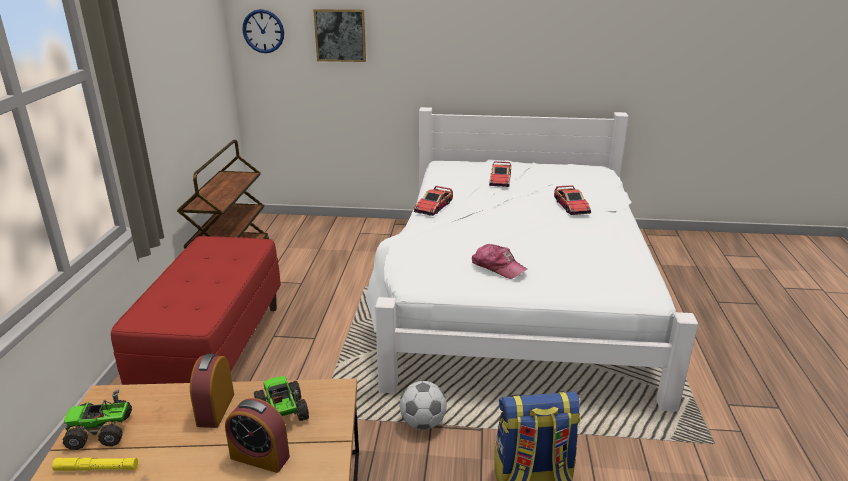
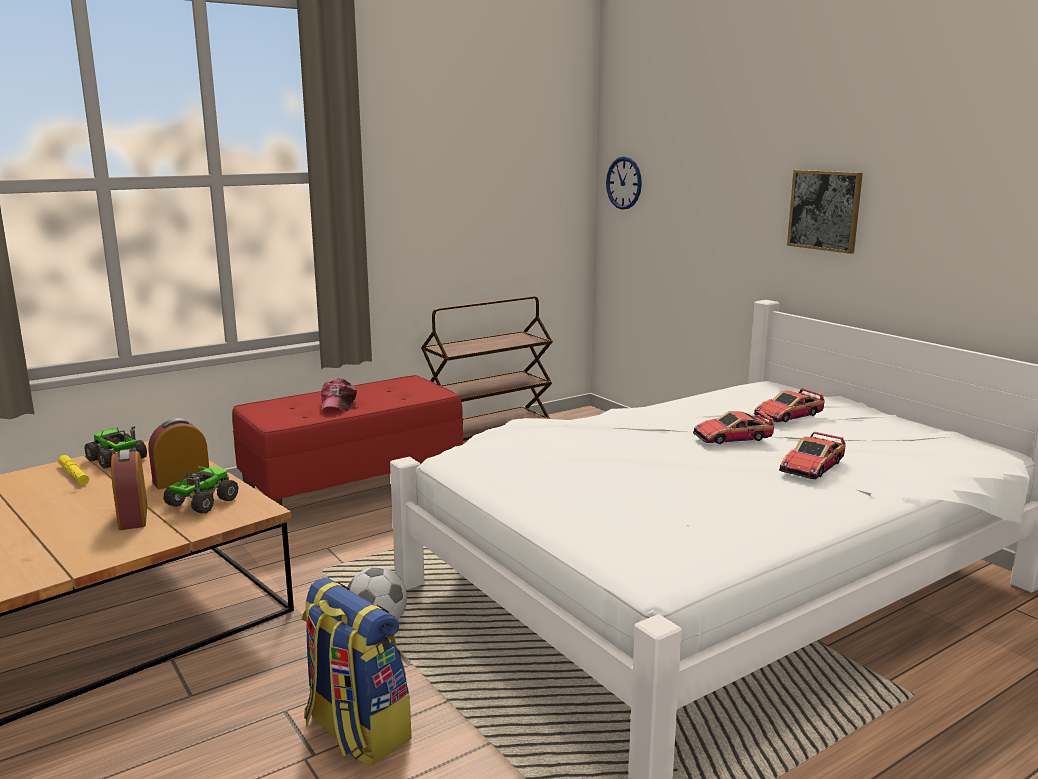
camera: 50 degrees right, 10 degrees down
picture [314,9,366,62] -> picture moved to [787,170,863,254]
toy car [414,186,453,216] -> toy car moved to [693,411,774,444]
cap [472,244,527,279] -> cap moved to [321,378,357,411]

